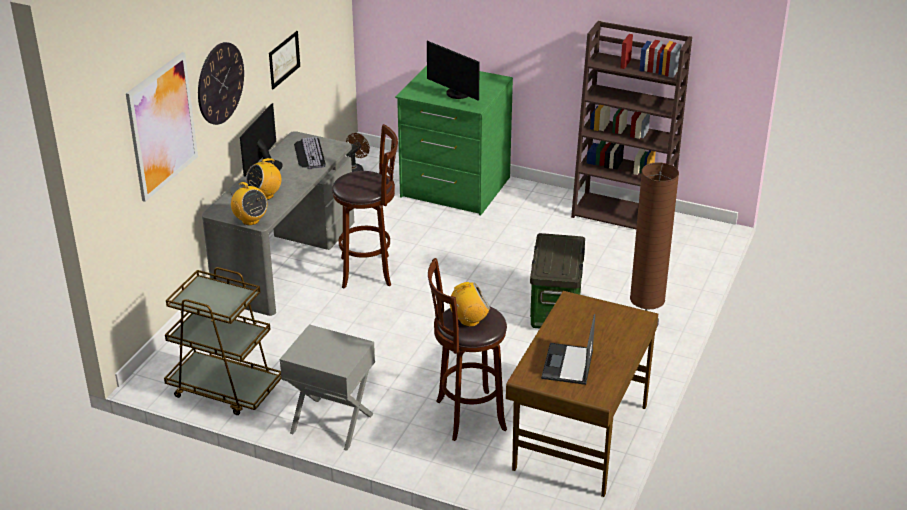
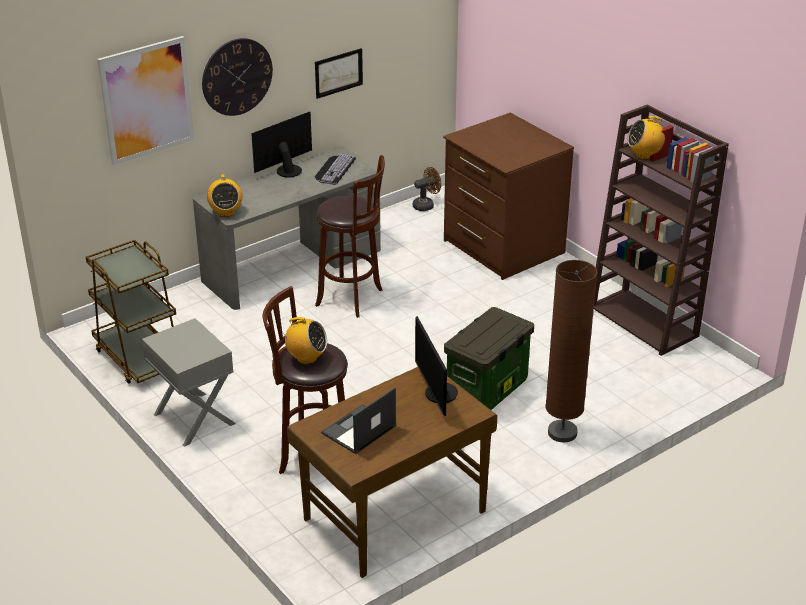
camera: 30 degrees right, 0 degrees up
radio [246,157,282,200] -> radio moved to [627,116,665,160]
green dresser [395,65,513,215] -> brown dresser [443,113,574,280]
monitor [427,41,480,100] -> monitor moved to [415,316,458,416]

